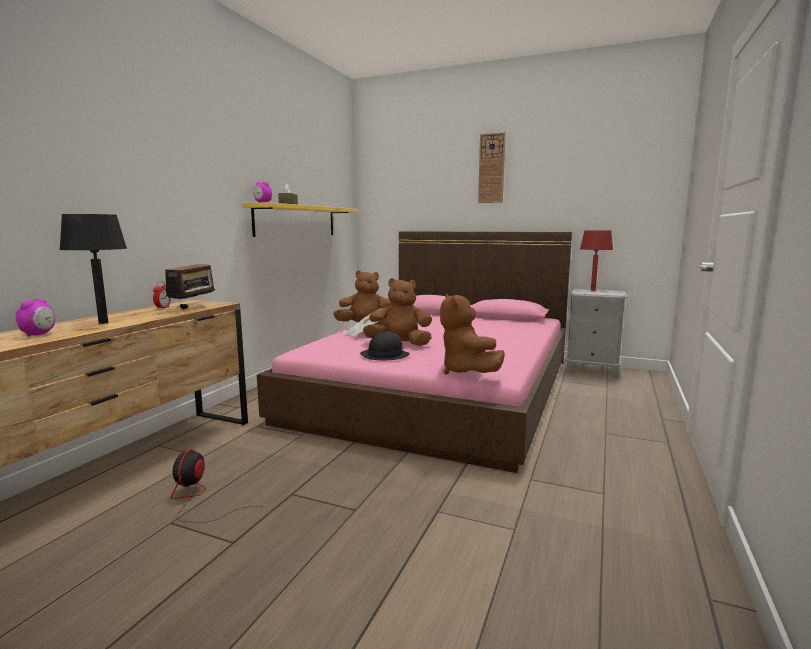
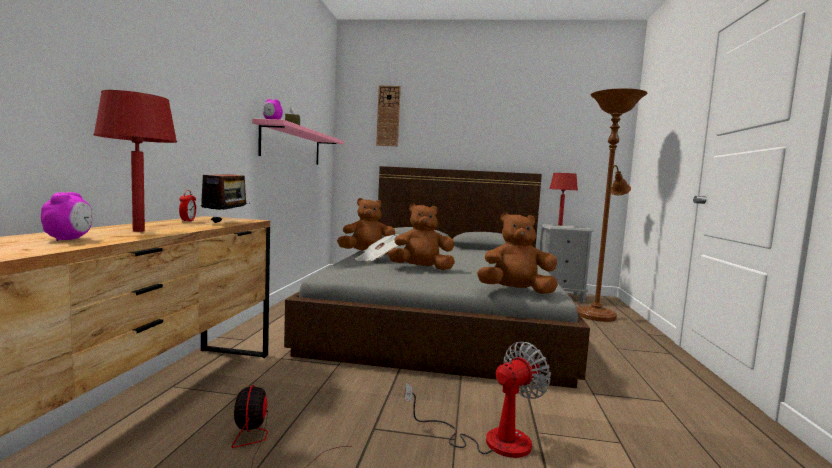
camera: 15 degrees left, 5 degrees down
black table lamp [59,214,127,324] -> red table lamp [93,90,177,232]
yellow shelf [242,202,357,237] -> pink shelf [252,119,344,165]
pink bed [257,231,572,473] -> grey bed [284,166,590,388]
black hat [360,331,410,360] -> none
brown plush toy [440,294,505,375] -> brown plush toy turned 120 degrees clockwise [477,212,558,294]
wall clock [478,132,505,203] -> wall clock moved to [376,85,401,146]
none -> fan [405,342,551,458]
none -> brown floor lamp [577,88,647,322]

